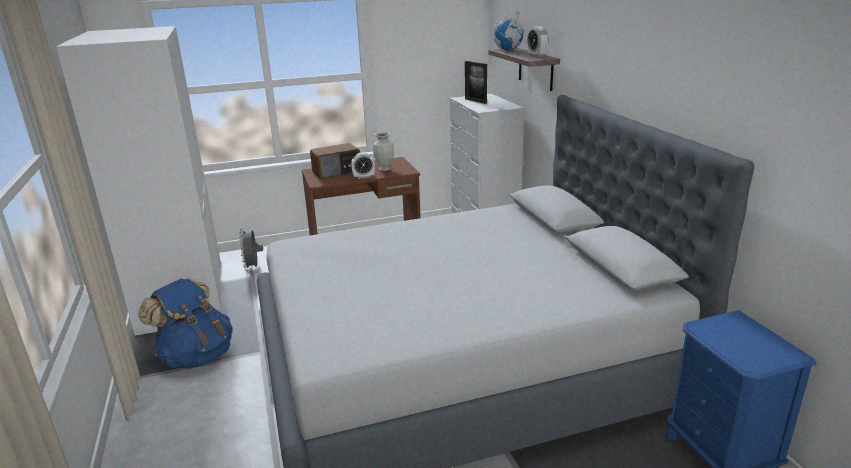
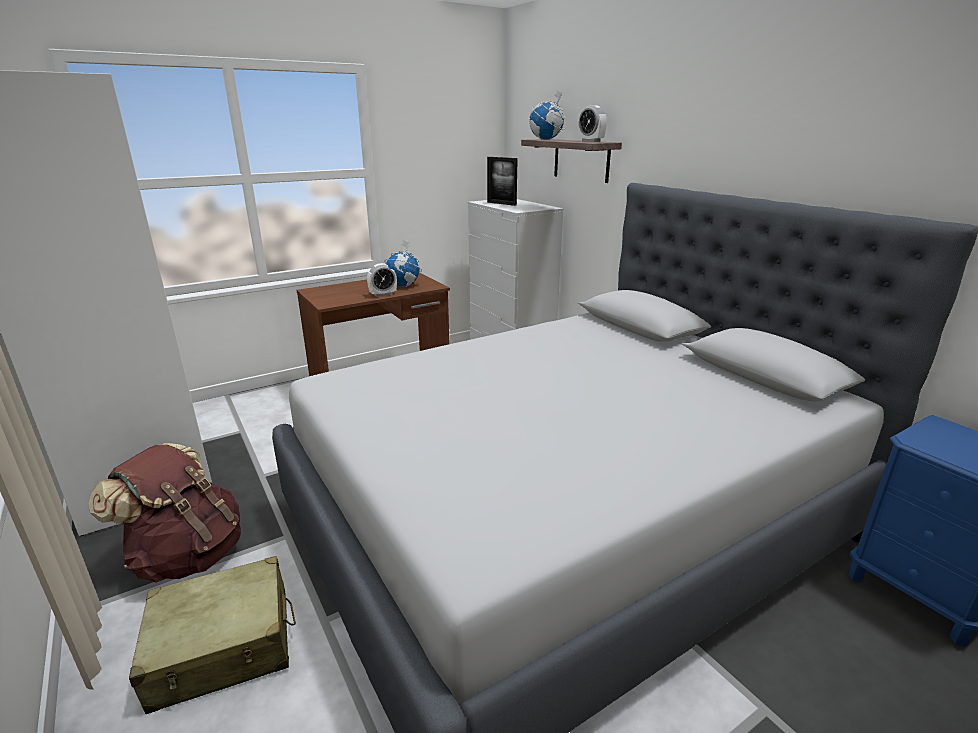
camera: 15 degrees left, 0 degrees up
blue backpack [138,278,232,368] -> brown backpack [89,443,241,583]
grey fan [239,228,263,271] -> none
radio [310,143,360,179] -> none
vase [373,132,394,171] -> globe [385,240,422,287]
none -> beige suitcase [129,556,296,714]

